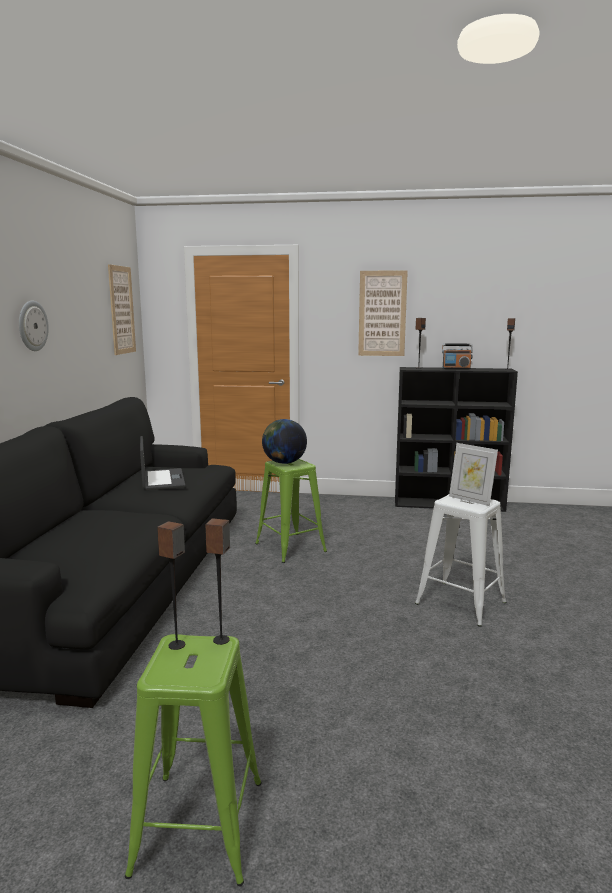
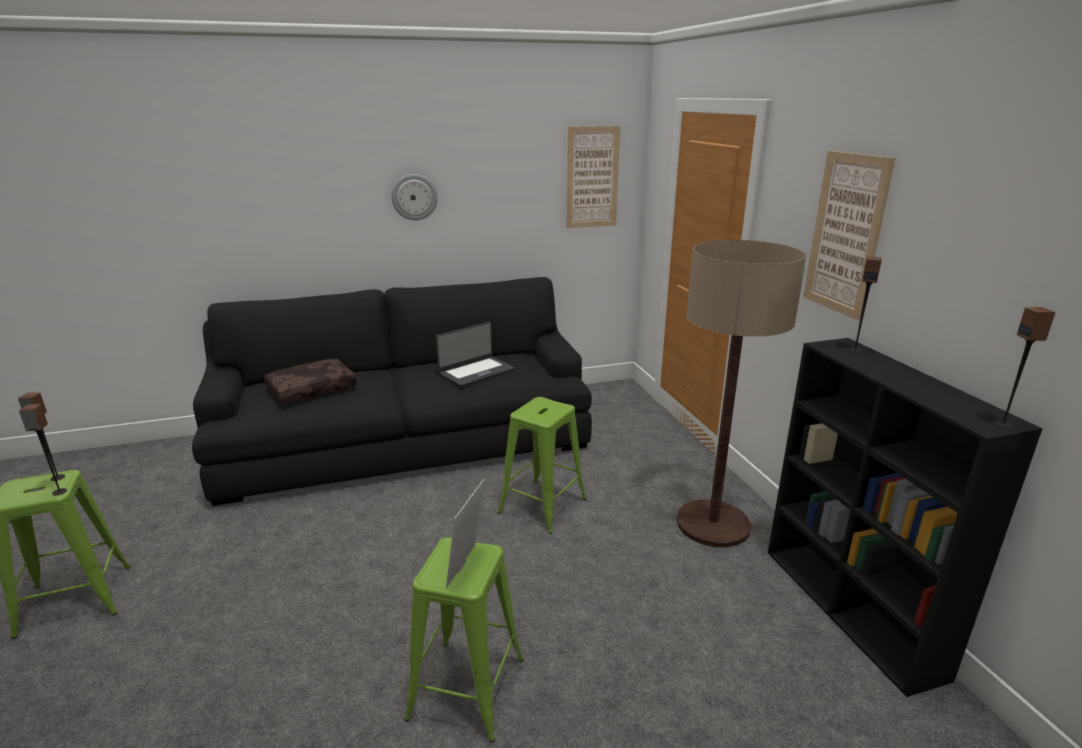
camera: 65 degrees right, 10 degrees up
globe [262,419,307,464] -> none
white stool [415,494,507,627] -> green stool [404,537,524,743]
radio [442,344,473,369] -> none
none -> brown pillow [264,359,357,404]
none -> floor lamp [677,240,806,548]

